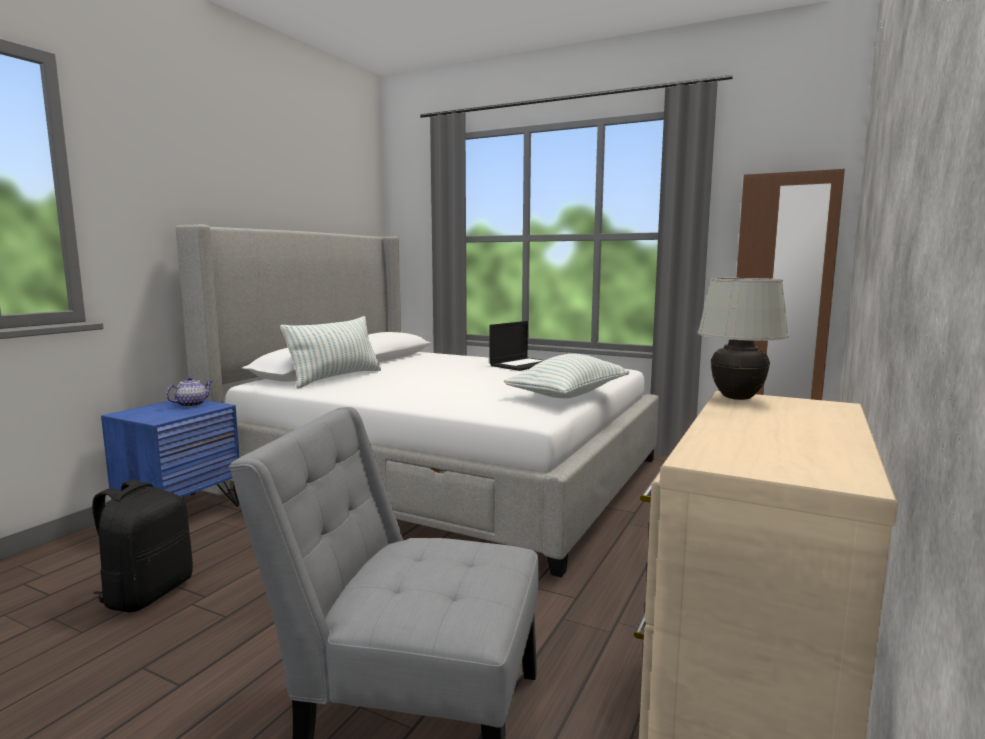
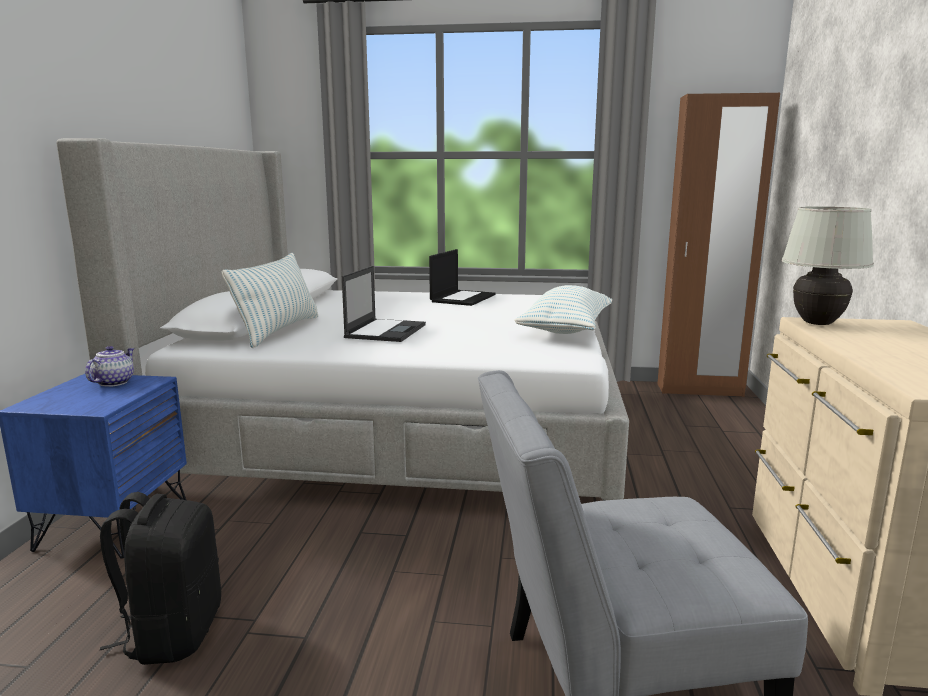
camera: 20 degrees left, 5 degrees up
none -> laptop [342,266,426,342]

